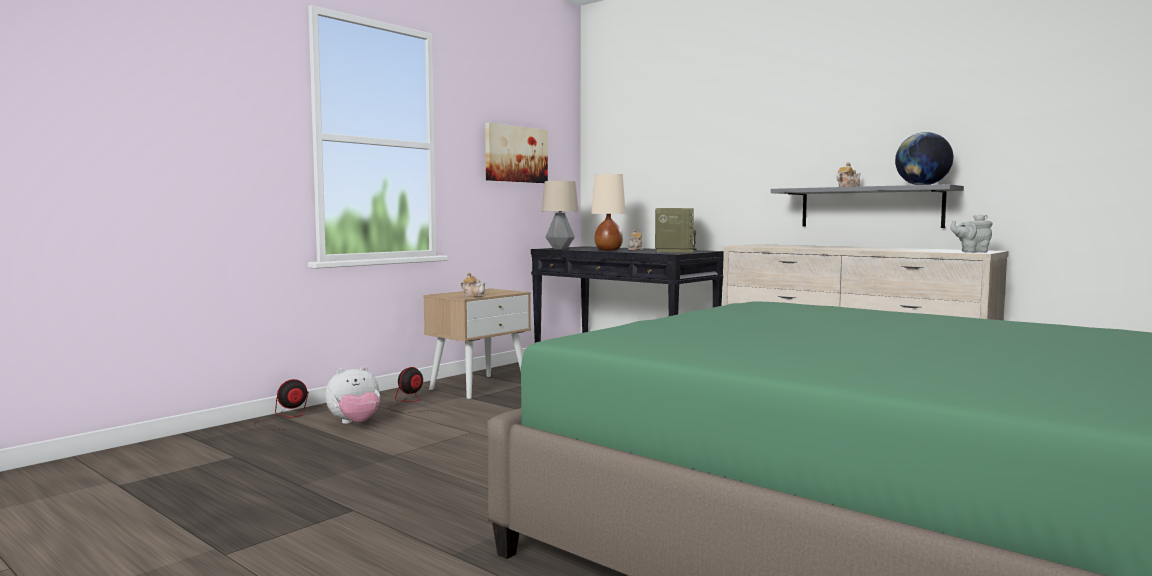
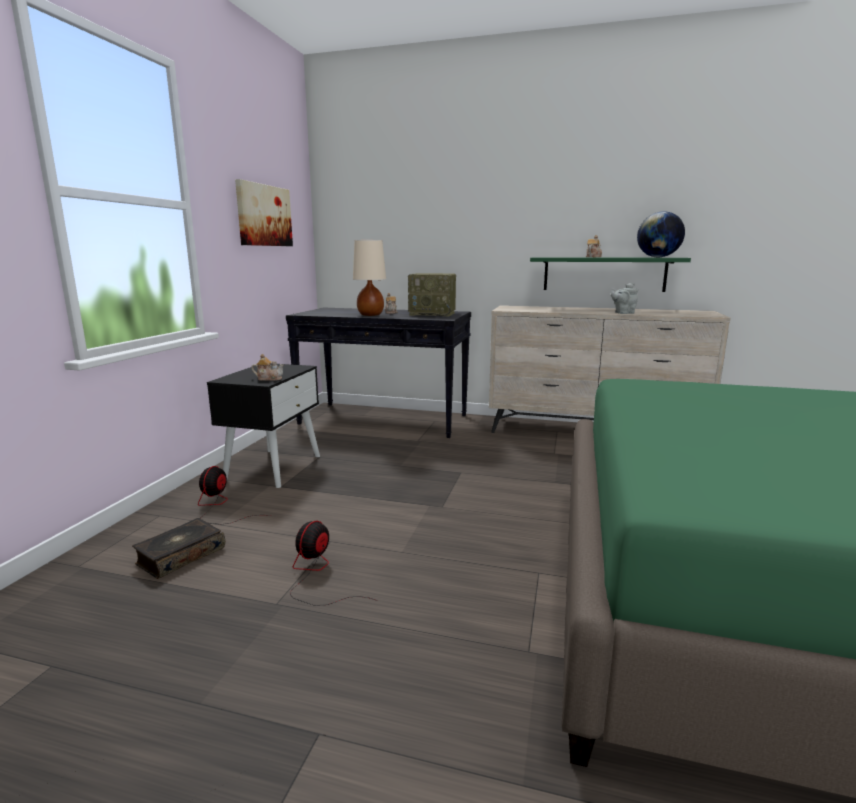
camera: 25 degrees left, 10 degrees up
fan [256,379,308,433] -> fan moved to [290,521,377,606]
plush toy [325,366,380,424] -> book [132,518,225,579]
beige nightstand [423,288,531,399] -> black nightstand [207,363,320,488]
table lamp [542,181,579,249] -> none
radio [655,208,697,253] -> radio turned 120 degrees clockwise [408,273,456,317]
grey shelf [771,184,964,228] -> green shelf [530,257,691,292]
grey teapot [950,214,993,253] -> grey teapot moved to [611,283,638,314]

